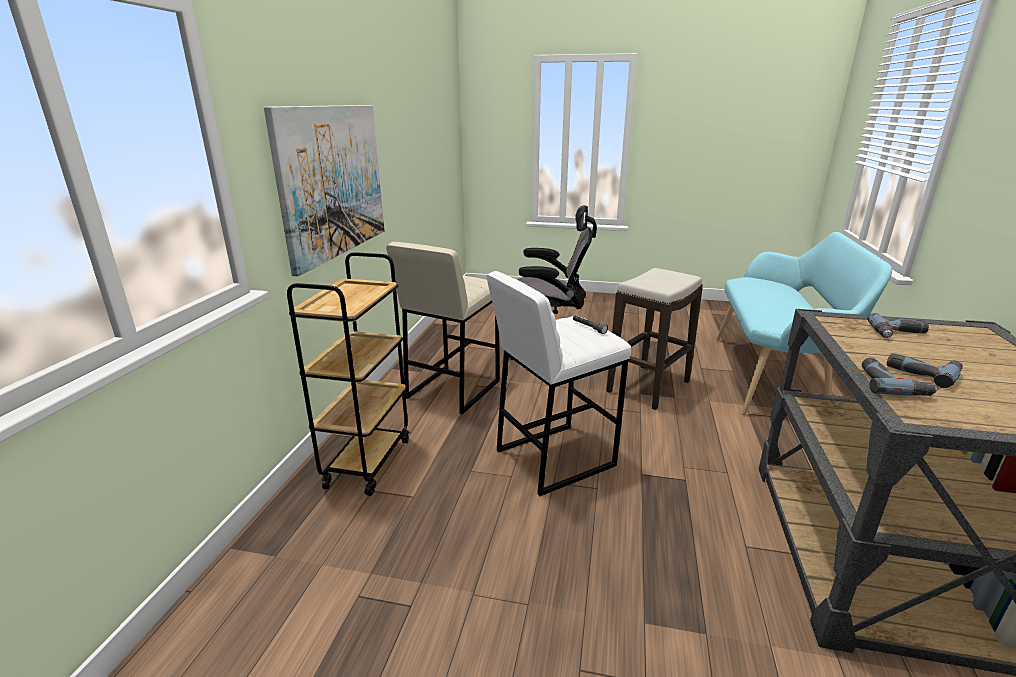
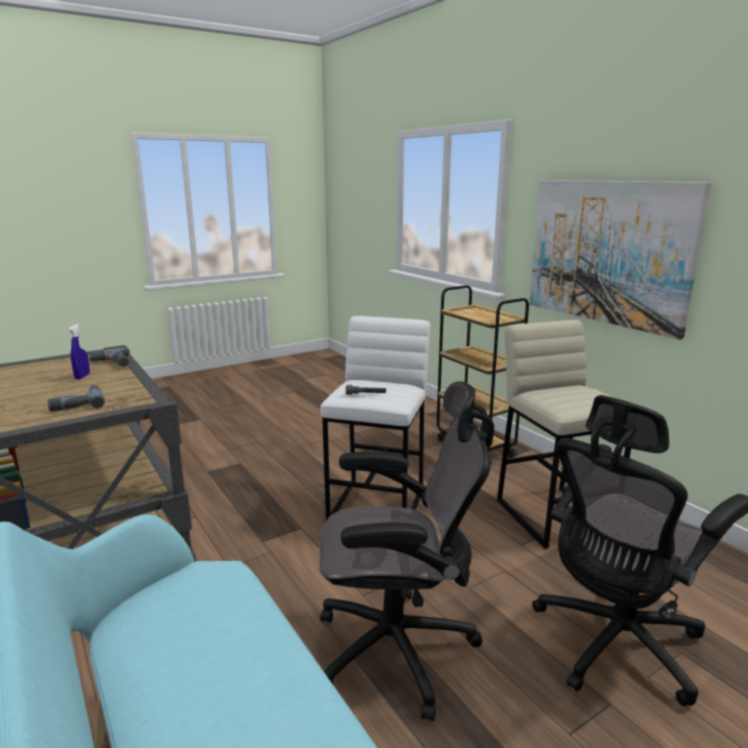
camera: 135 degrees right, 5 degrees down
stool [606,268,703,410] -> office chair [319,382,494,721]
power drill [887,353,963,388] -> blue spray bottle [69,323,90,380]

